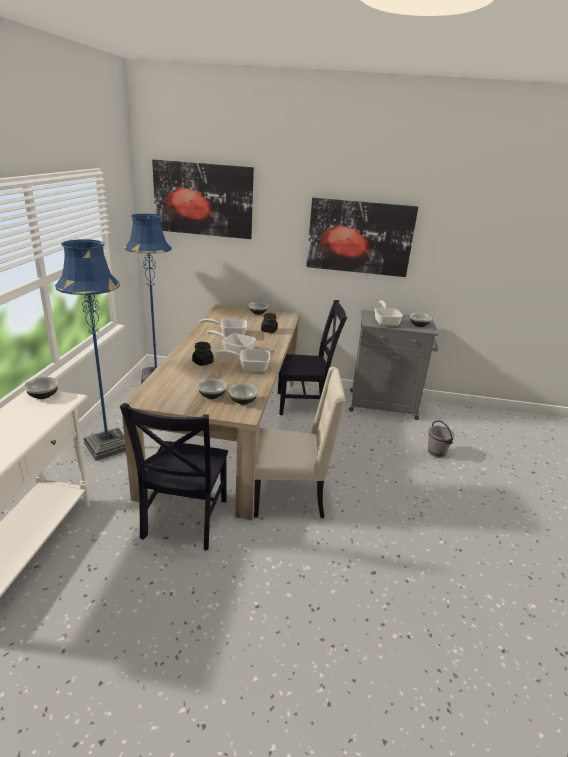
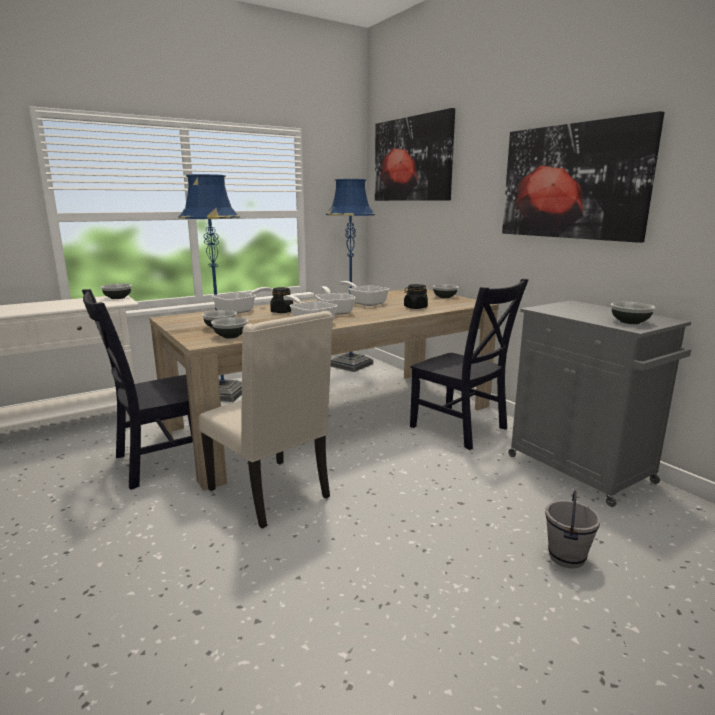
camera: 50 degrees right, 10 degrees down
frying pan [374,300,403,326] -> frying pan moved to [212,287,272,314]

